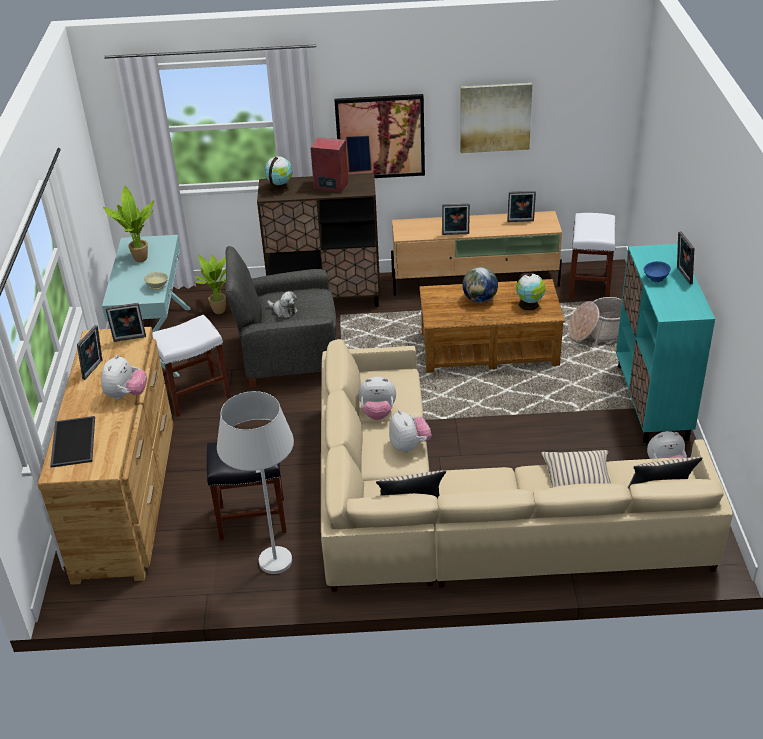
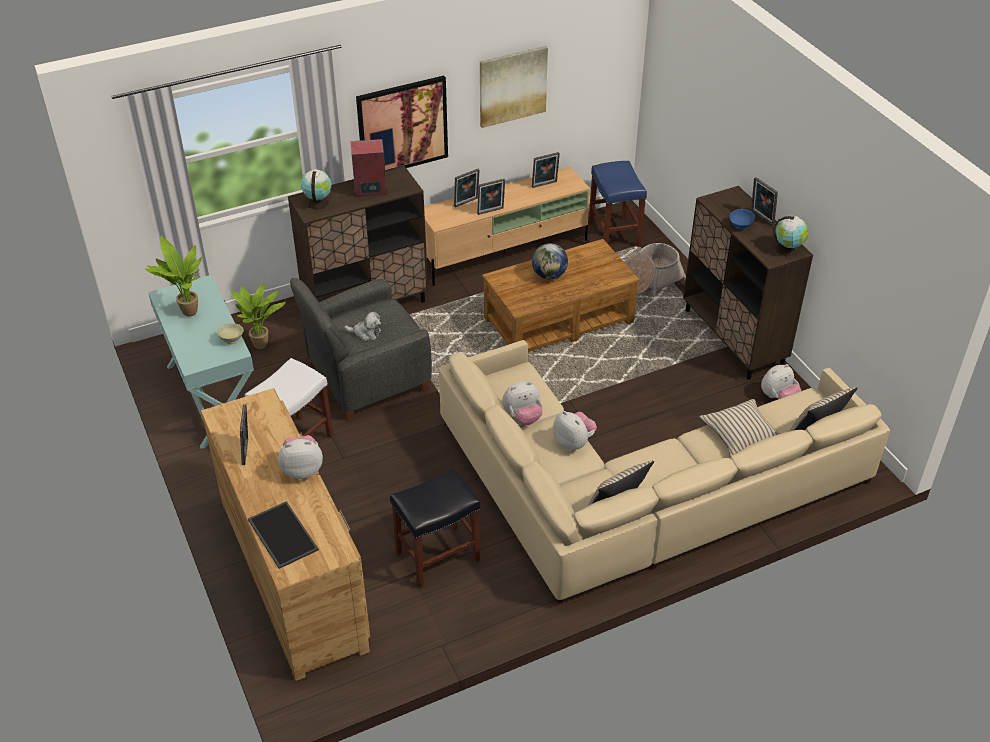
camera: 25 degrees left, 5 degrees up
plush toy [101,355,147,400] -> plush toy turned 90 degrees counterclockwise [278,435,323,479]
picture frame [105,303,146,342] -> picture frame moved to [454,169,480,207]
white floor lamp [217,391,294,574] -> none
globe [516,273,546,310] -> globe moved to [774,216,808,257]
white stool [569,213,615,300] -> blue stool [588,161,647,247]
turquoise cabinet [616,244,715,443] -> brown cabinet [683,186,813,380]

